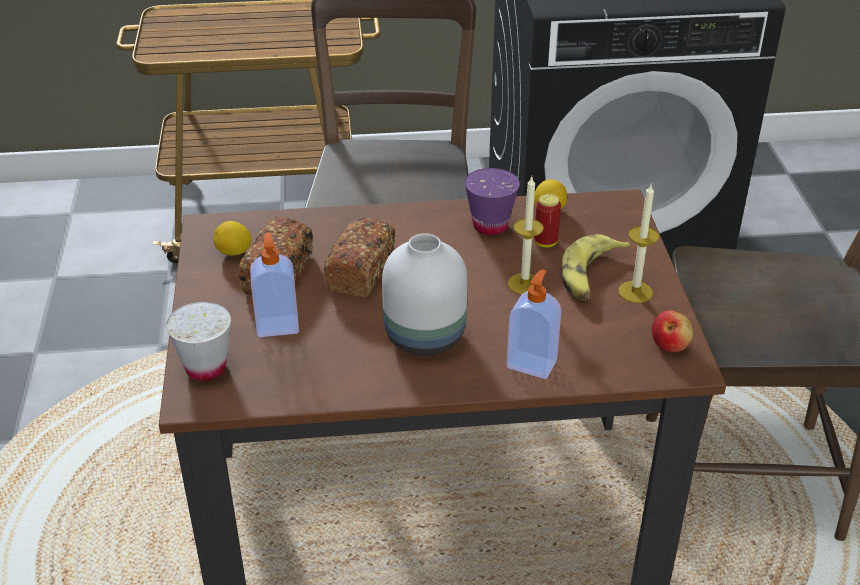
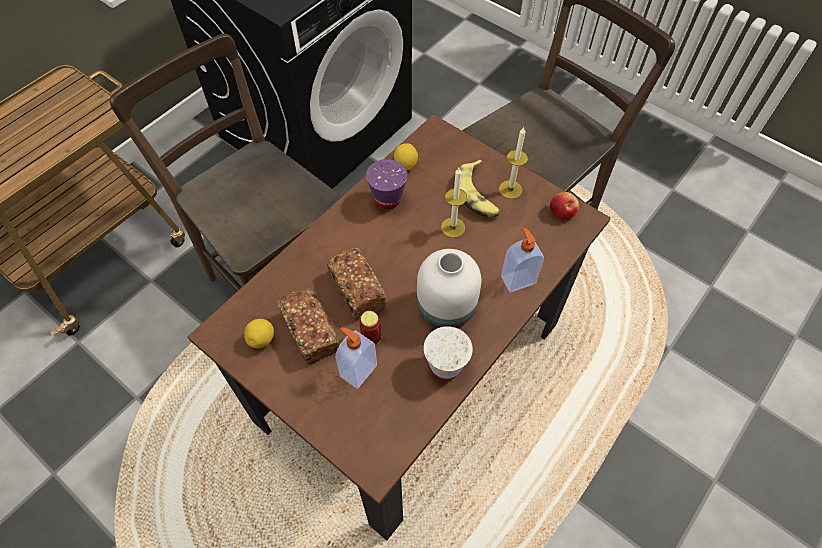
camera: 45 degrees left, 20 degrees up
white cup [166,302,231,381] -> white cup moved to [424,326,473,381]
can [534,194,561,248] -> can moved to [359,311,381,345]

